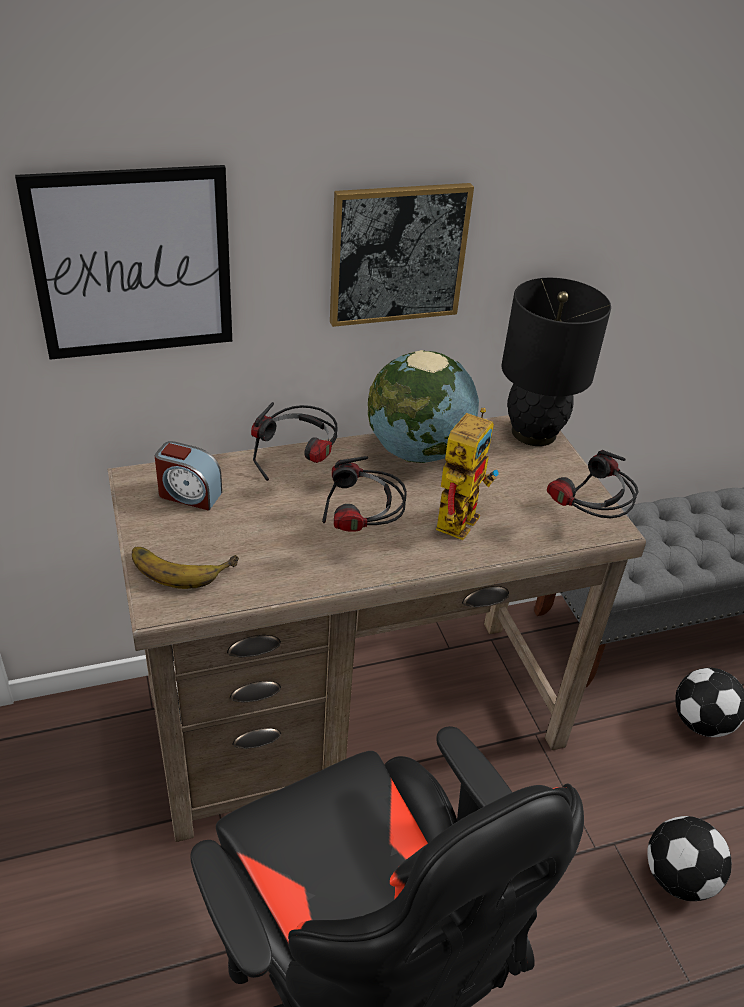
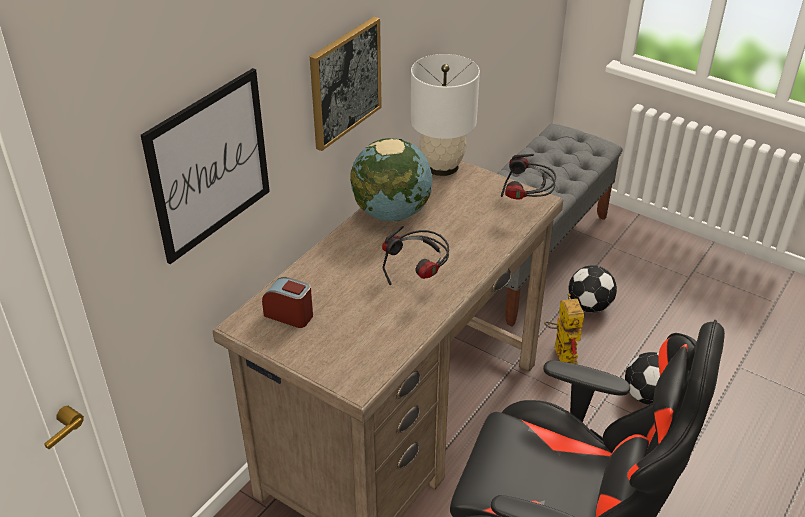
camera: 35 degrees left, 0 degrees up
banana [132,547,239,589] -> none
alarm clock [155,441,222,511] -> alarm clock turned 135 degrees counterclockwise [262,277,313,328]
headphones [251,402,337,481] -> none
toy robot [436,408,499,540] -> toy robot moved to [544,294,584,364]
black table lamp [502,278,611,446] -> white table lamp [411,54,480,176]

